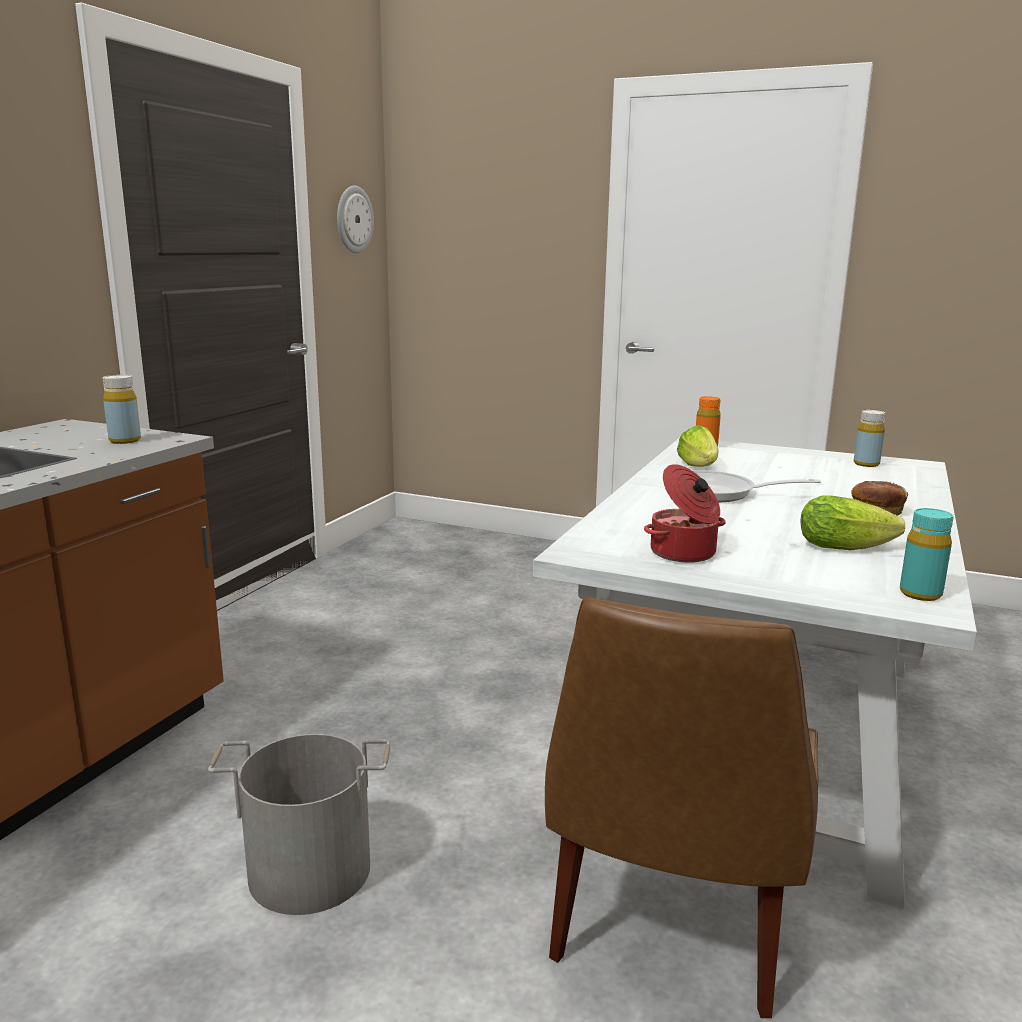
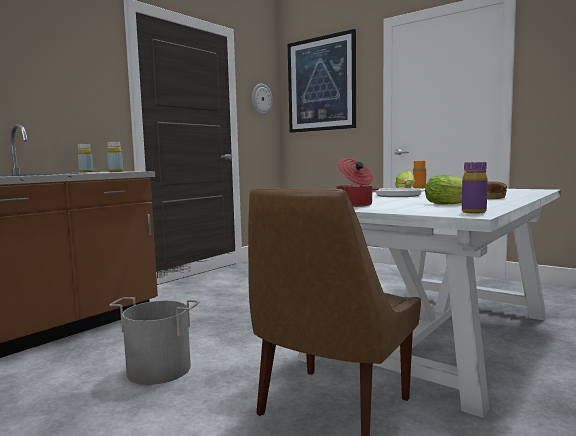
camera: 15 degrees right, 10 degrees down
yellow bottle [854,410,886,467] -> yellow bottle moved to [78,144,93,173]
turquoise bottle [900,508,954,601] -> purple bottle [462,162,488,214]
none -> picture [288,29,356,133]

